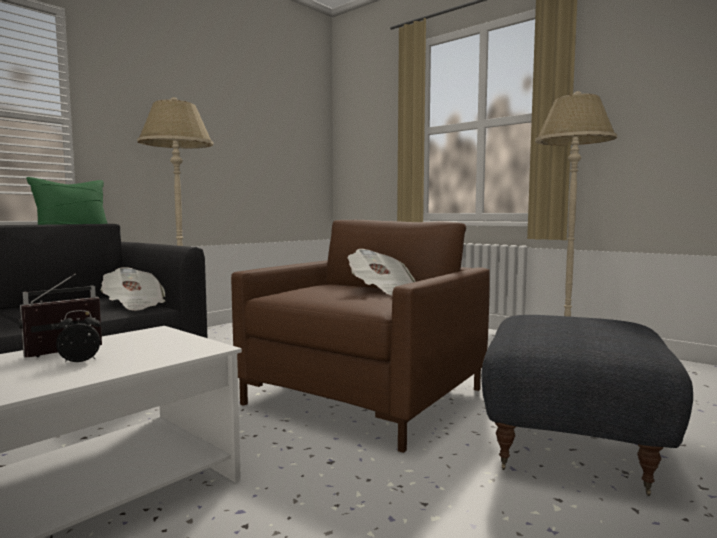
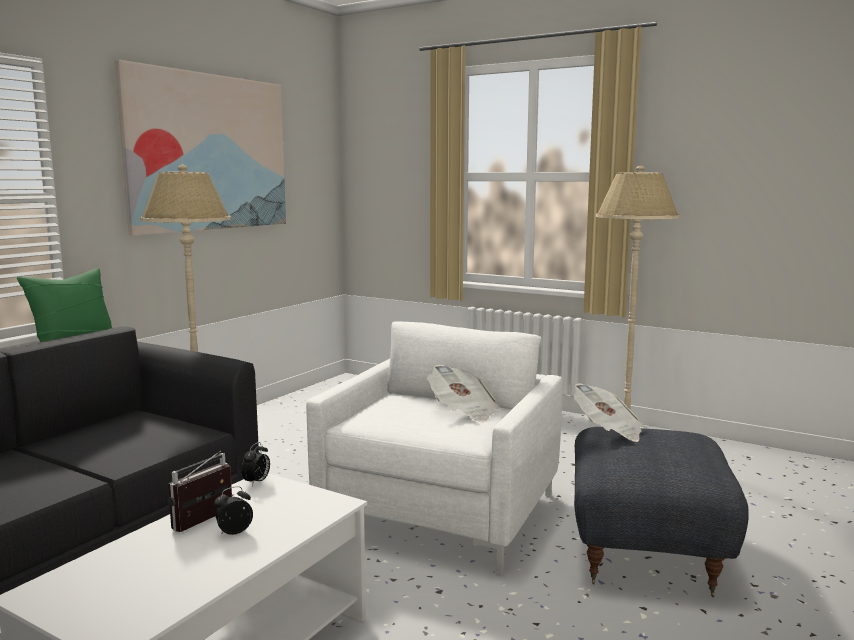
camera: 10 degrees left, 5 degrees up
newspaper [101,267,165,311] -> newspaper moved to [574,383,644,442]
brown armchair [231,220,490,453] -> white armchair [306,321,562,575]
none -> picture [115,60,286,235]
none -> alarm clock [241,442,270,486]

